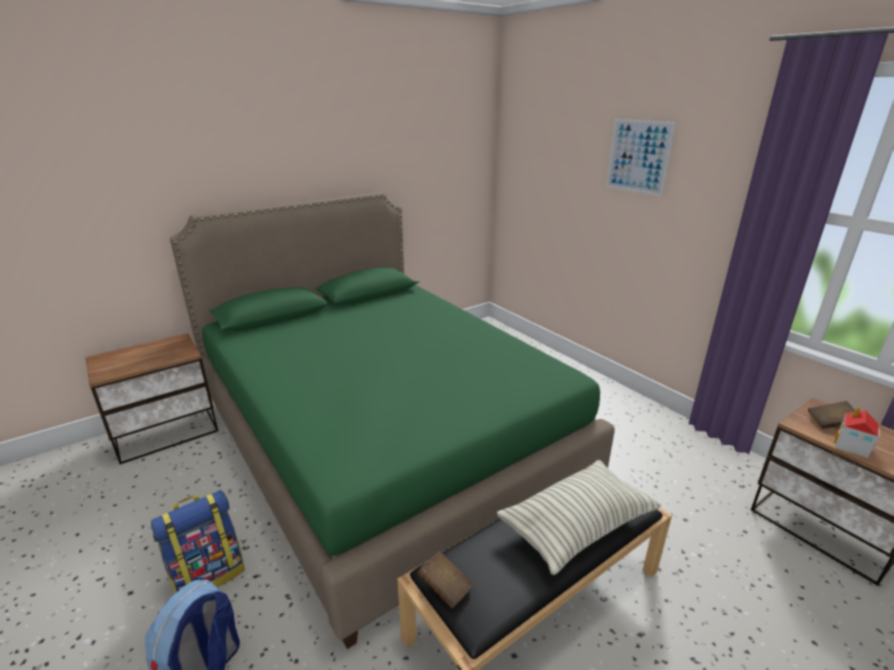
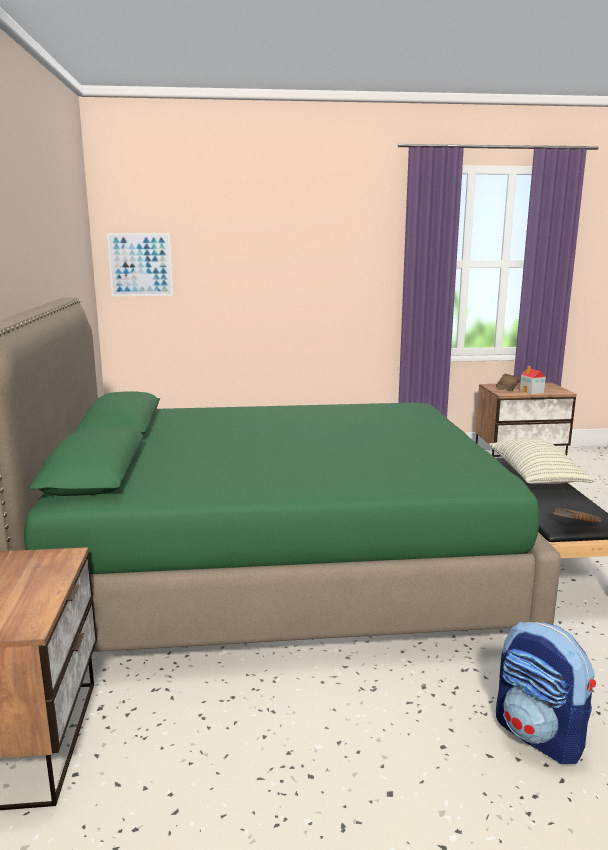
camera: 60 degrees left, 10 degrees down
backpack [151,490,245,594] -> none
picture [606,119,676,196] -> picture moved to [107,233,173,296]

